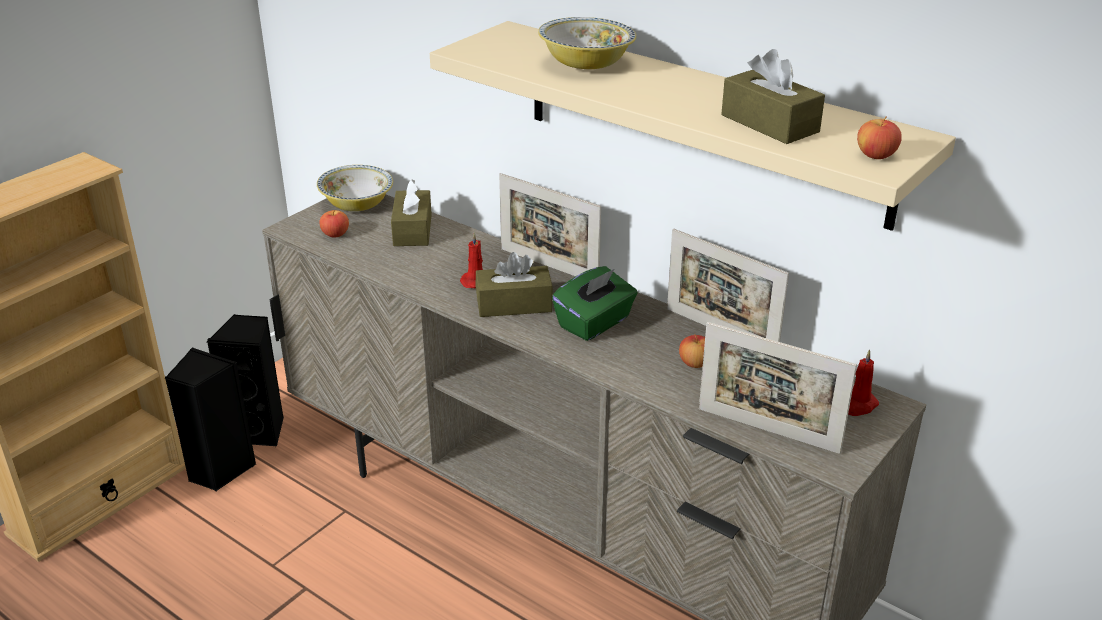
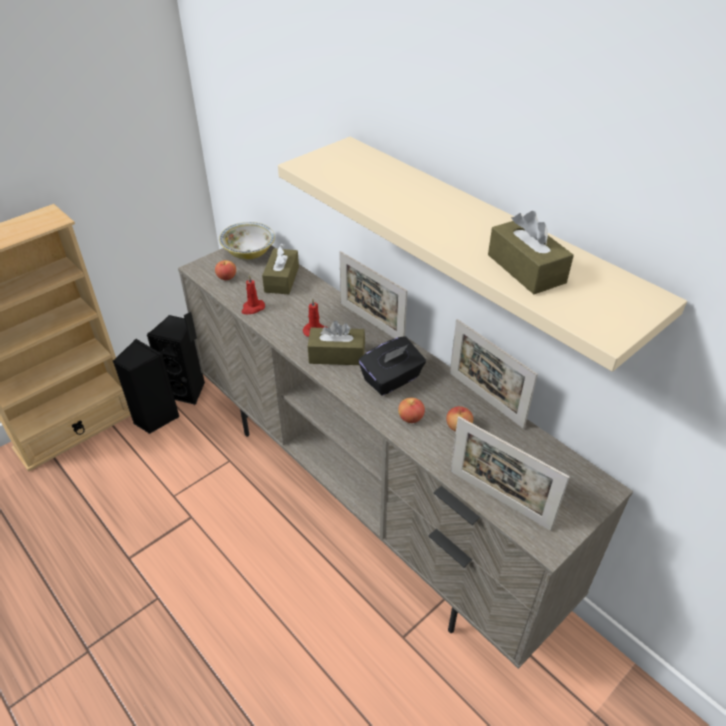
camera: 10 degrees right, 10 degrees up
bowl [538,17,636,69] -> none
green tissue box [552,266,638,341] -> black tissue box [359,336,426,396]
red candle [848,349,879,416] -> red candle moved to [242,275,265,314]
apple [857,116,902,159] -> apple moved to [398,398,425,423]

